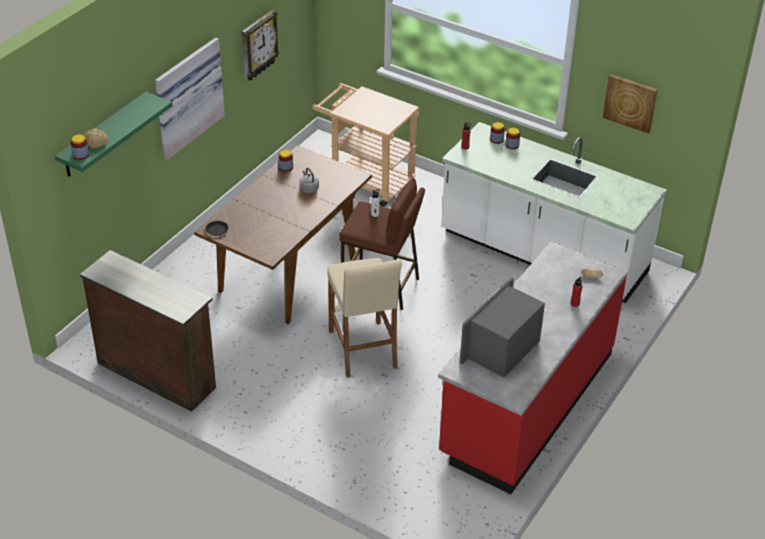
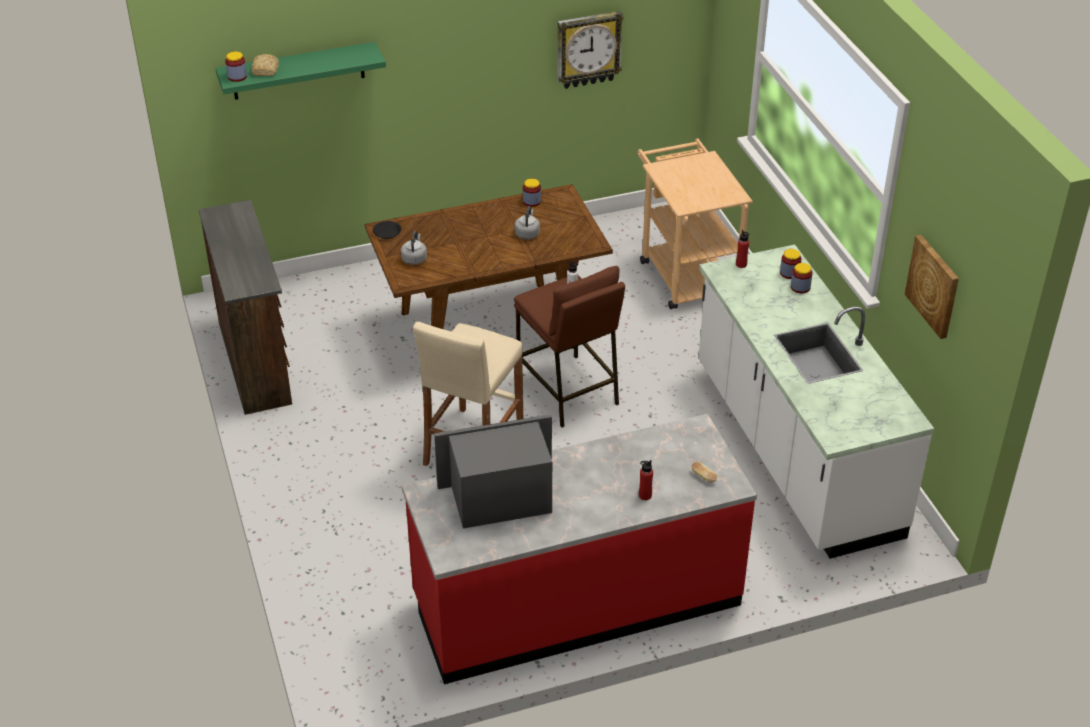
camera: 40 degrees right, 0 degrees up
picture [155,38,225,160] -> none
none -> grey kettle [401,231,427,265]

